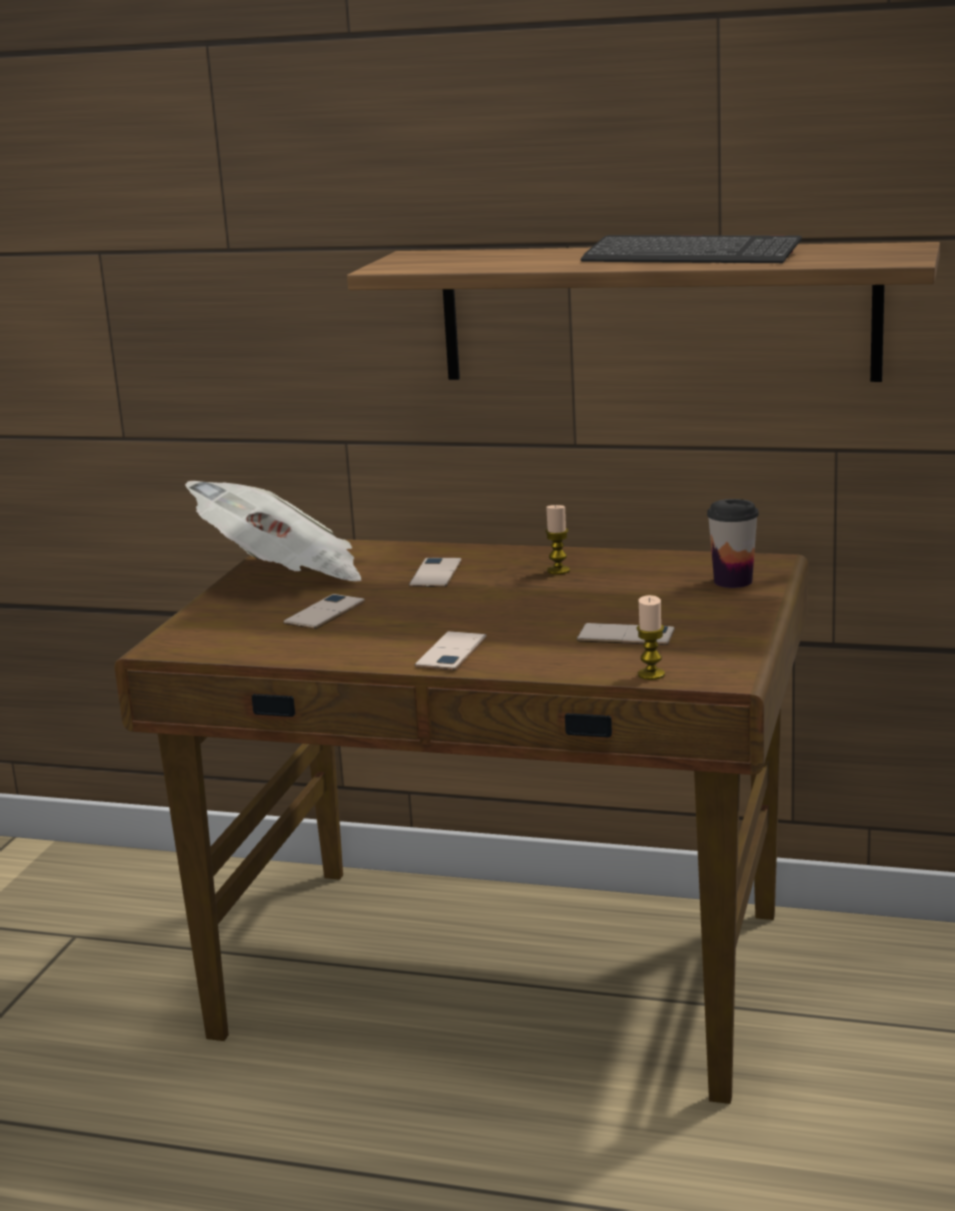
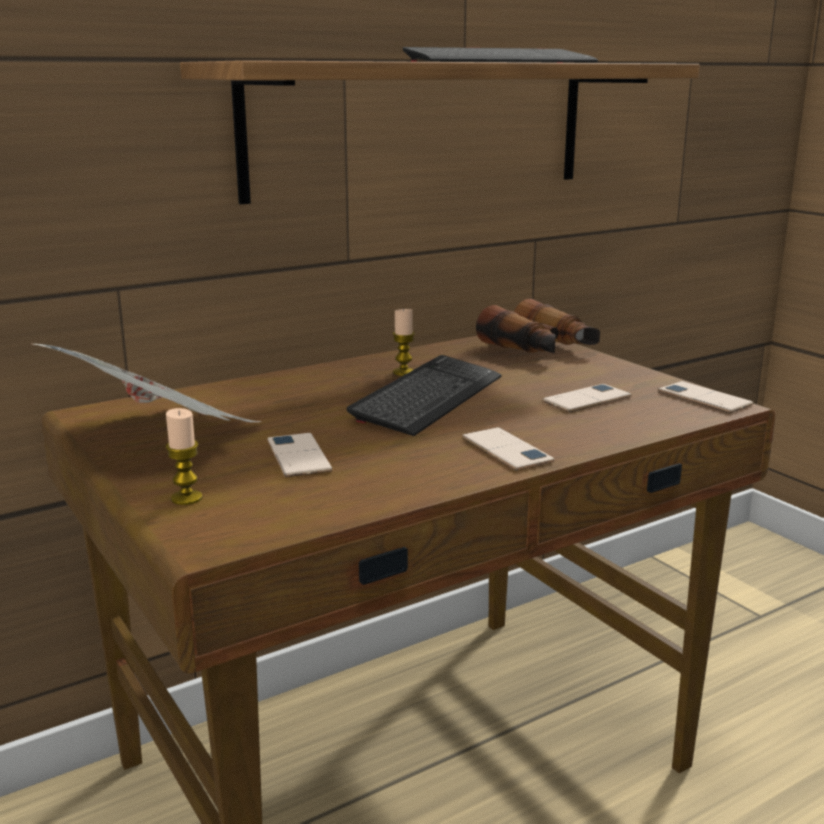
camera: 50 degrees left, 0 degrees up
phone [409,558,461,587] -> phone moved to [658,381,753,413]
candle [636,595,665,680] -> candle moved to [166,408,203,505]
cup [707,499,759,588] -> binoculars [476,299,600,354]
none -> keyboard [347,355,502,436]

